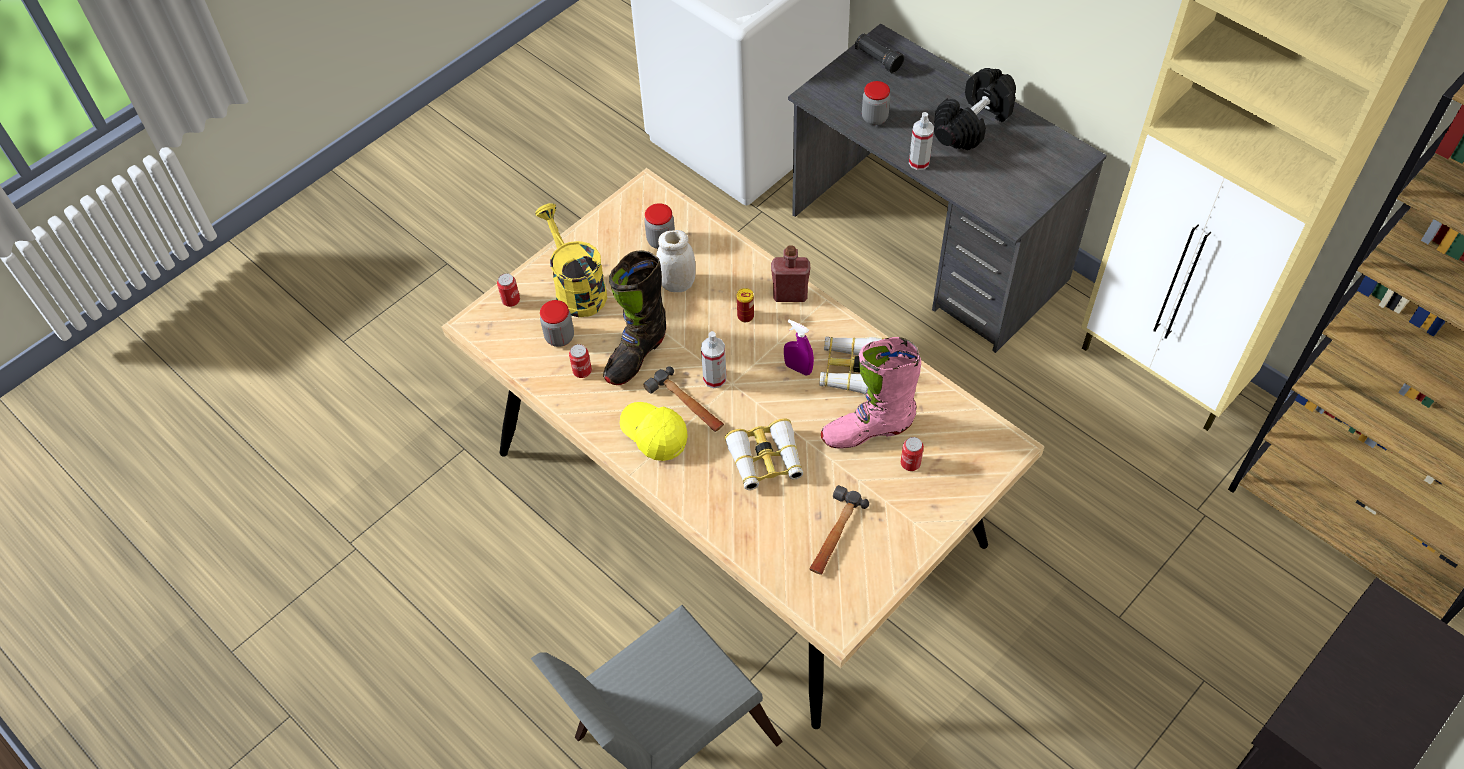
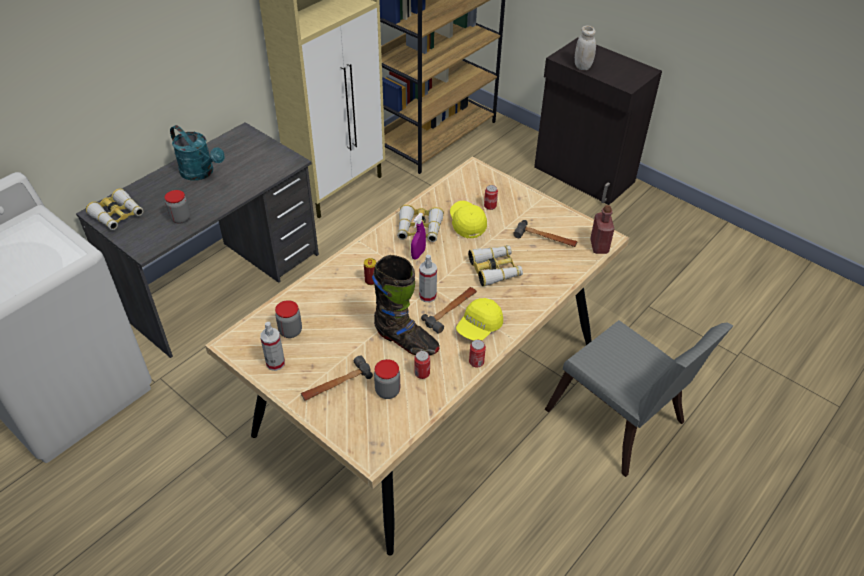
camera: 95 degrees left, 10 degrees down
can [497,273,520,307] -> can moved to [469,340,486,367]
yellow watering can [535,203,607,317] -> hammer [301,355,373,401]
white jar [656,230,696,292] -> white jar moved to [575,26,596,70]
red bottle [771,245,810,302] -> red bottle moved to [590,205,614,254]
pink boot [821,337,921,449] -> yellow cap [450,201,487,238]
black flashlight [855,34,904,73] -> binoculars [86,189,143,230]
spray bottle [909,112,934,170] -> spray bottle moved to [260,322,285,371]
black dumbbell [934,68,1016,150] -> turquoise watering can [170,125,225,181]

